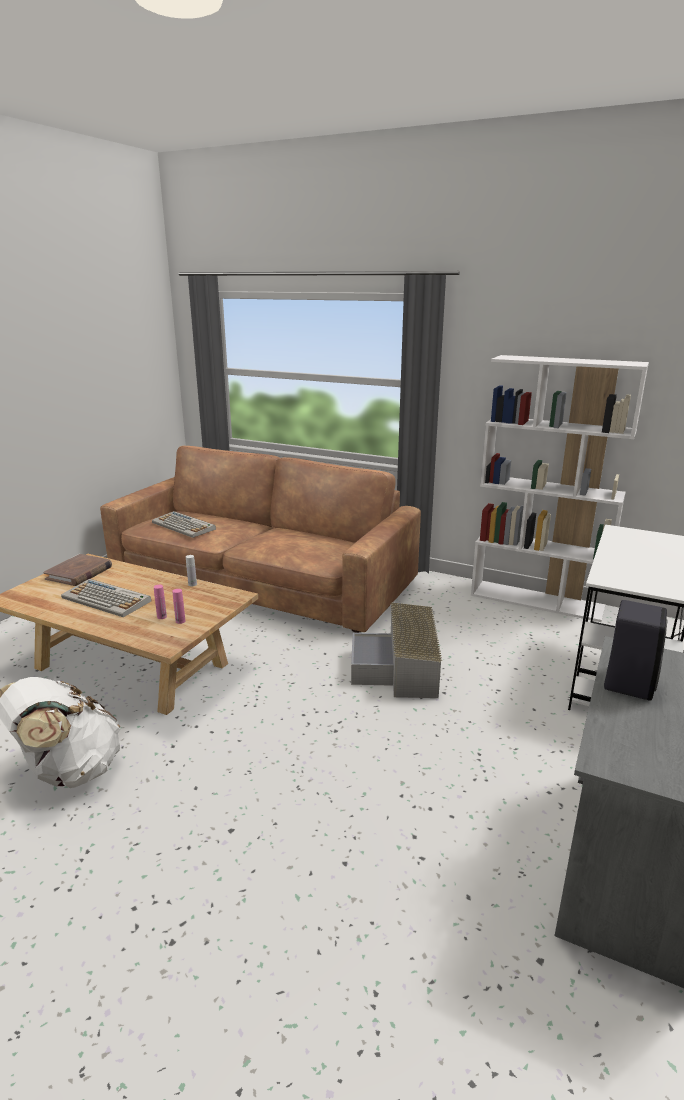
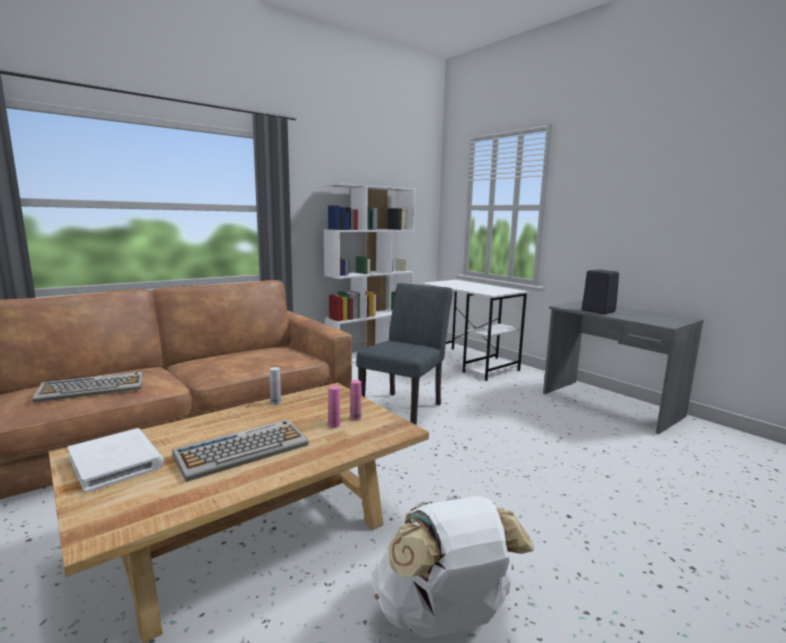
camera: 65 degrees left, 10 degrees down
brown book [43,554,112,586] -> white book [67,428,164,493]
grey storage box [351,602,442,698] -> grey chair [356,283,453,425]

